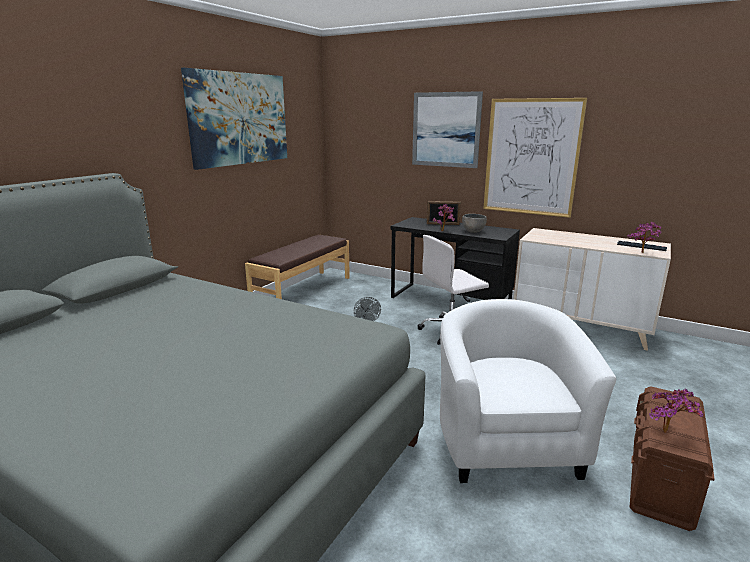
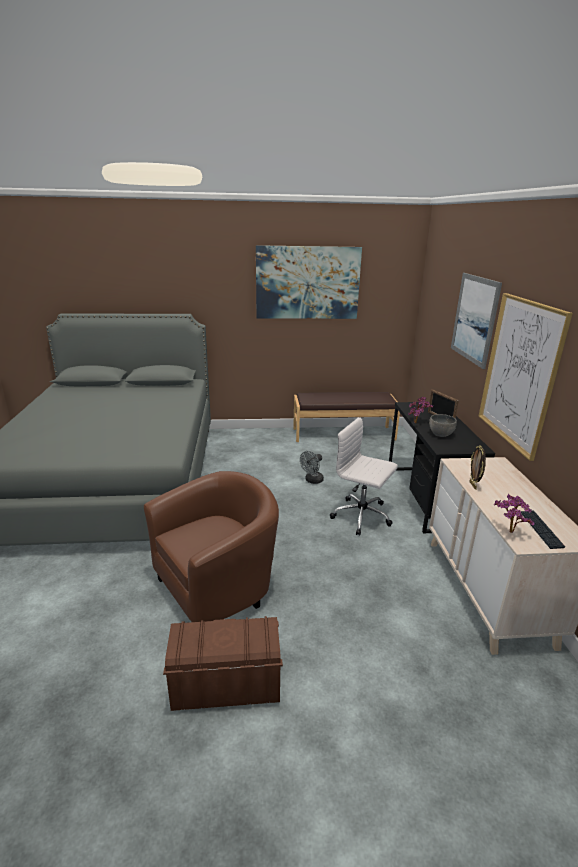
camera: 55 degrees right, 5 degrees up
white armchair [440,299,616,483] -> brown armchair [144,471,279,622]
potted plant [649,389,703,433] -> none
none -> picture frame [470,445,486,490]

